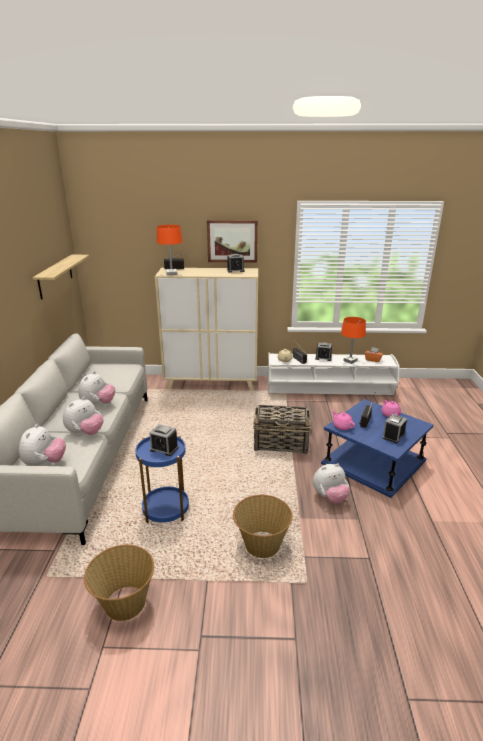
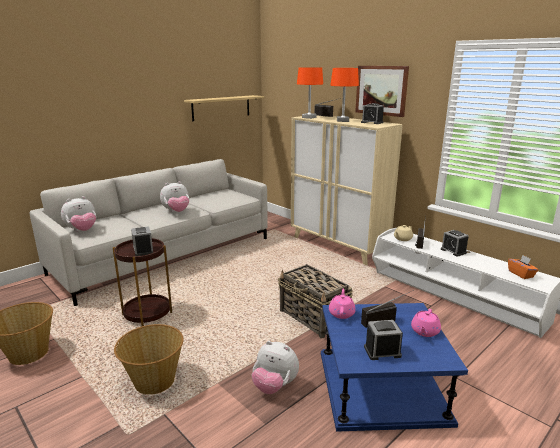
camera: 45 degrees right, 5 degrees down
plush toy [63,397,104,435] -> none
blue side table [135,435,189,523] -> brown side table [113,238,172,326]
orange table lamp [341,317,366,364] -> orange table lamp moved to [330,68,359,122]

